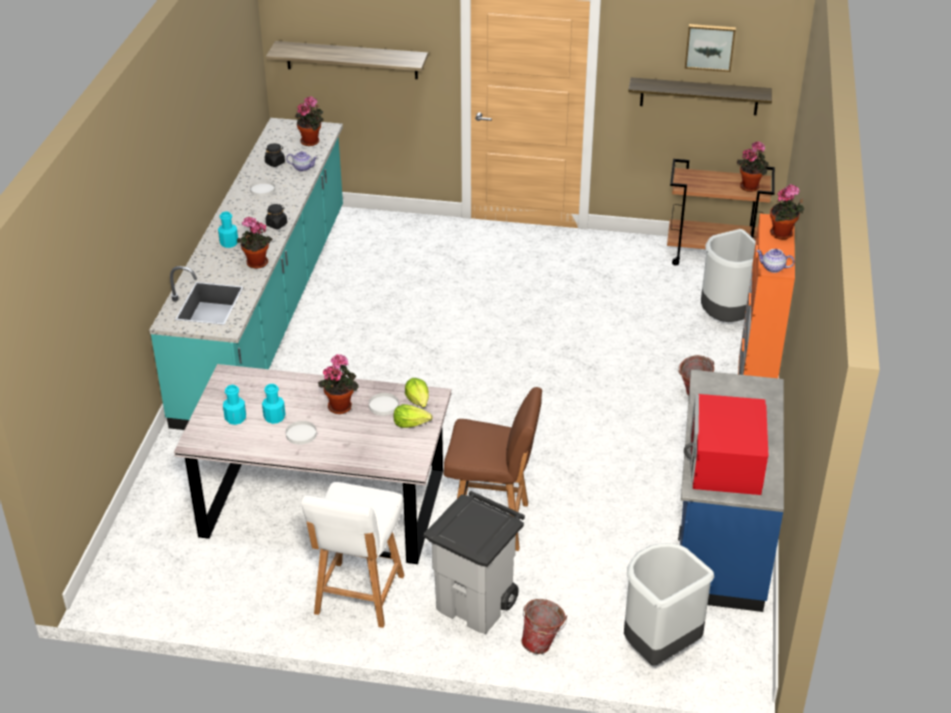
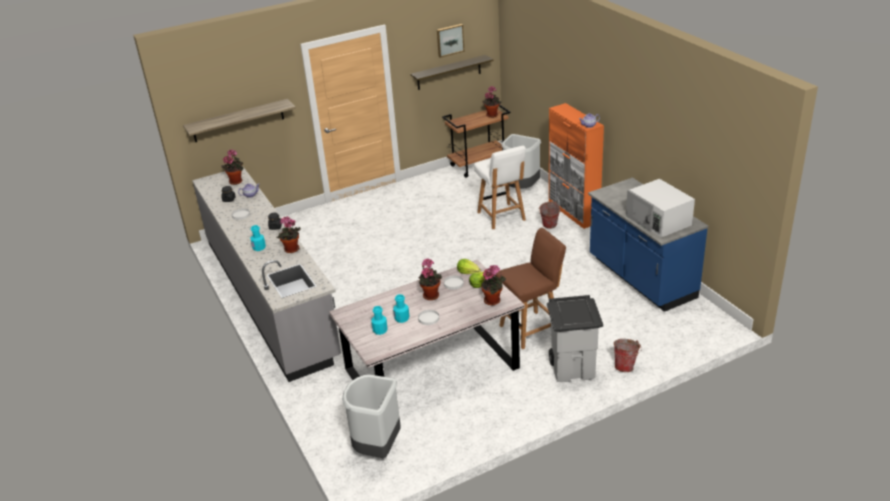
camera: 35 degrees left, 5 degrees down
turquoise counter [149,118,343,430] -> grey counter [192,167,341,382]
white chair [301,482,404,628] -> white chair moved to [474,146,526,229]
grey trash can [624,543,714,665] -> grey trash can moved to [342,374,401,458]
red microwave [684,394,768,495] -> white microwave [626,179,695,238]
potted plant [770,184,804,239] -> potted plant moved to [481,265,506,305]

